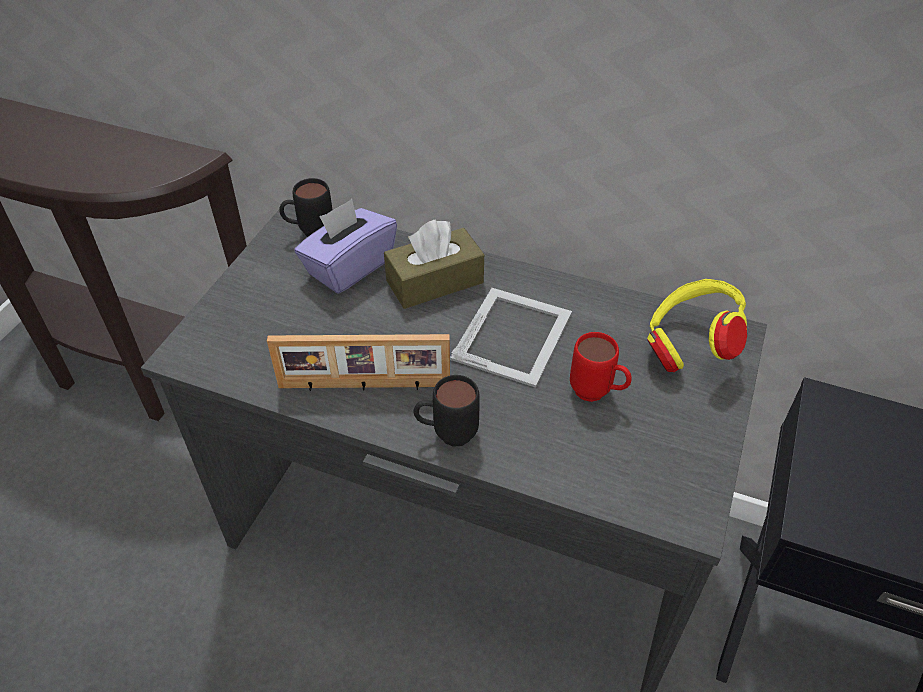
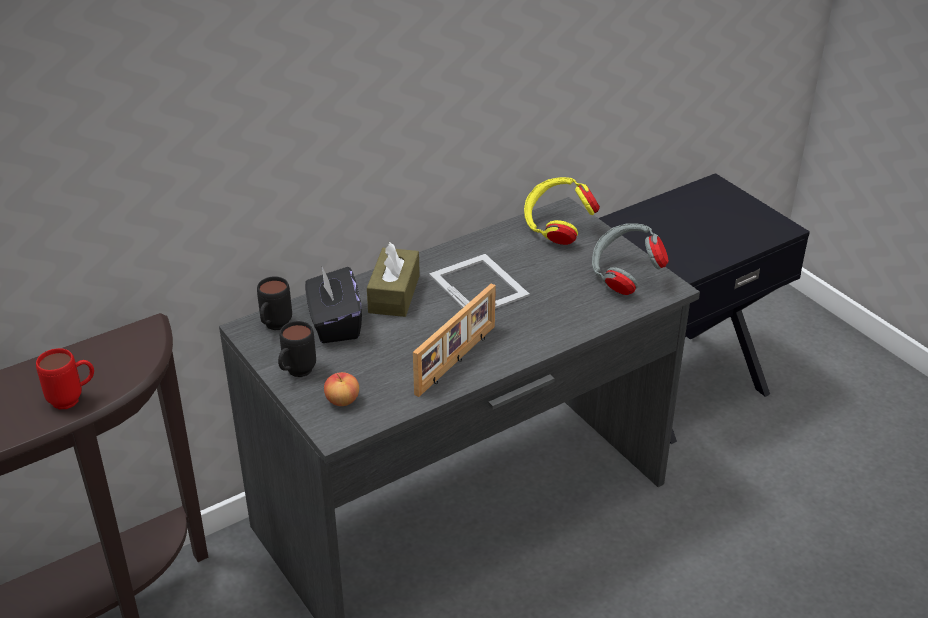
camera: 55 degrees left, 10 degrees down
purple tissue box [295,199,397,294] -> black tissue box [305,267,362,343]
black mug [413,375,480,447] -> black mug moved to [278,321,316,377]
red mug [570,332,632,402] -> red mug moved to [36,348,94,410]
none -> apple [324,372,359,406]
none -> grey headphones [592,223,669,295]

